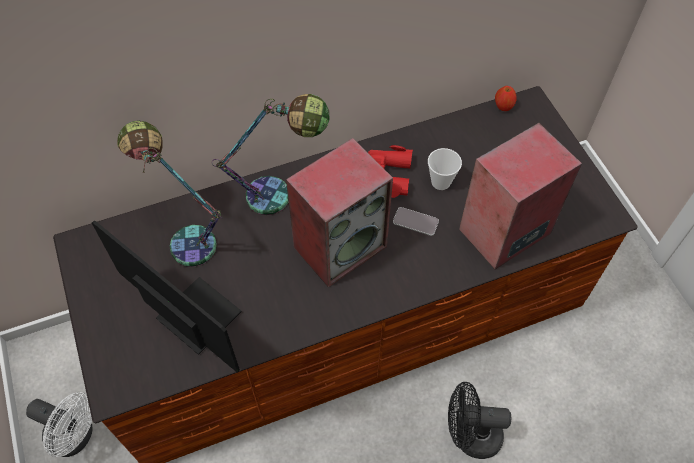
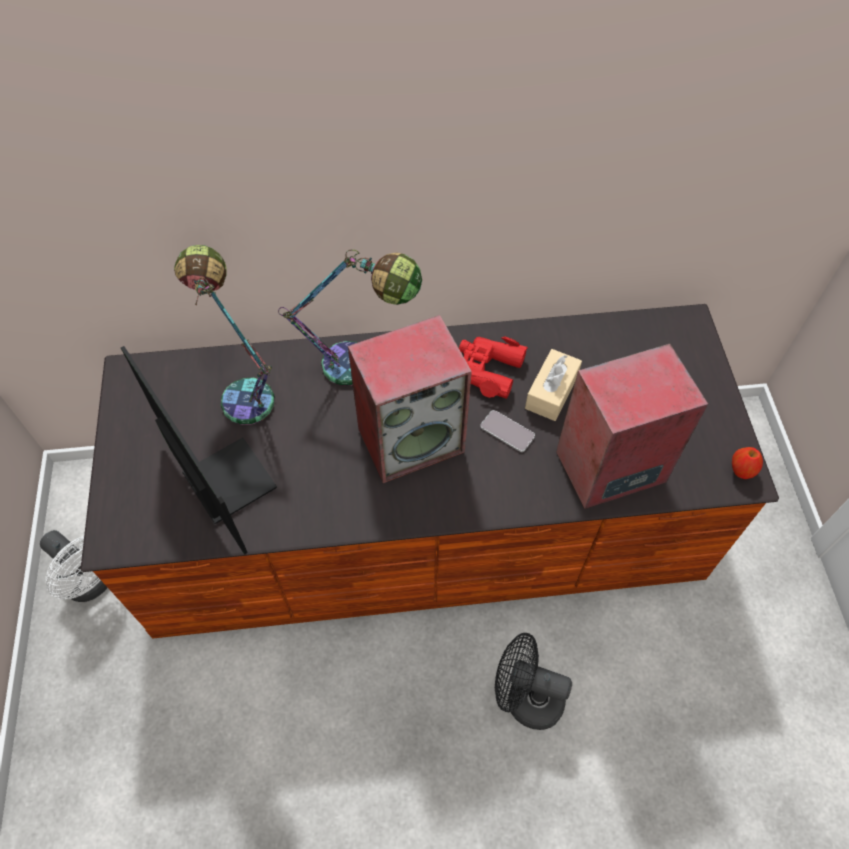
camera: 15 degrees right, 0 degrees up
cup [428,148,462,190] -> beige tissue box [525,349,582,421]
apple [495,86,517,111] -> apple moved to [732,447,763,479]

